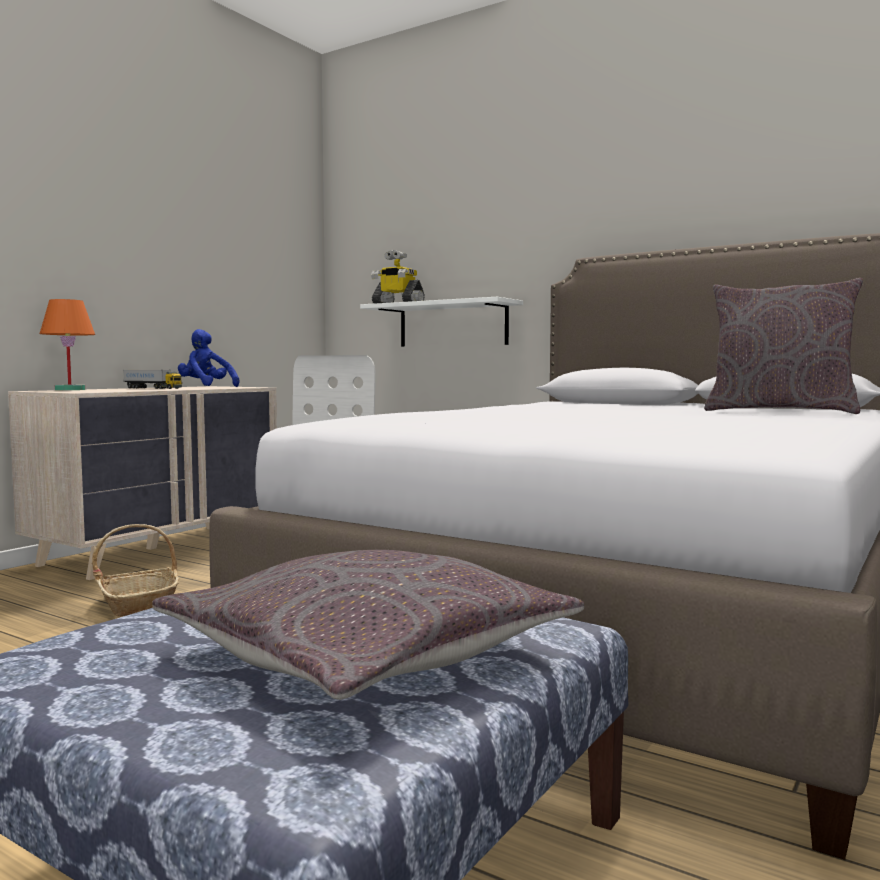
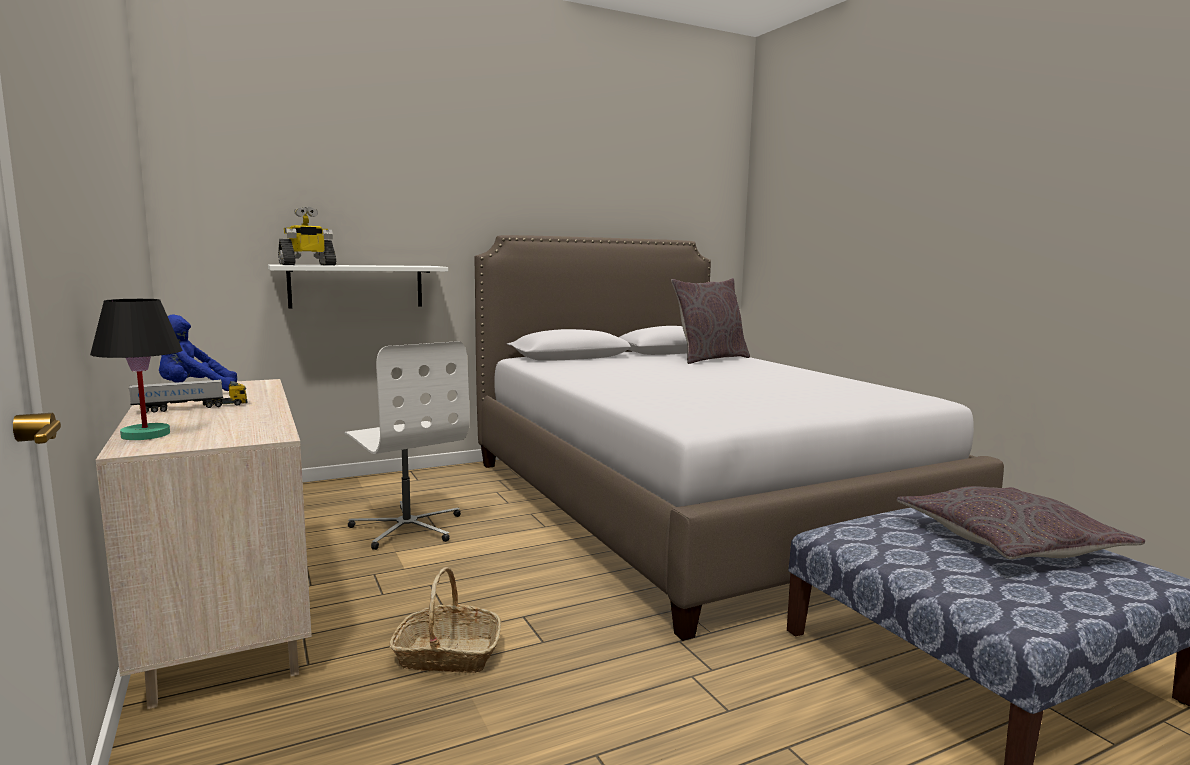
camera: 60 degrees left, 5 degrees up
orange table lamp [40,299,95,390] -> black table lamp [90,299,182,440]

